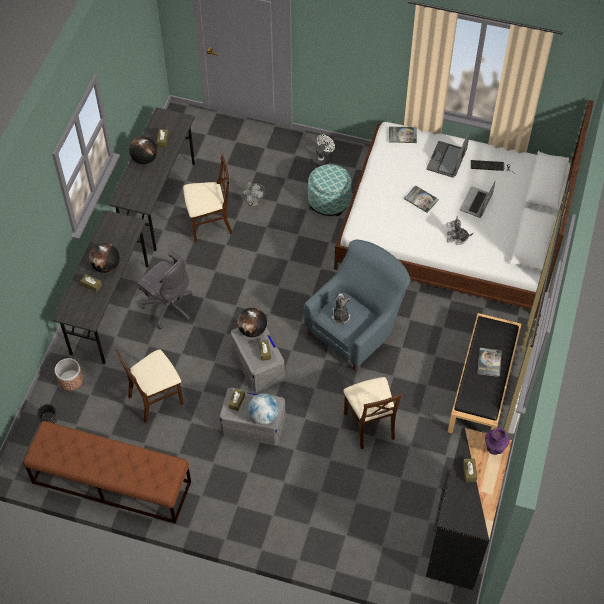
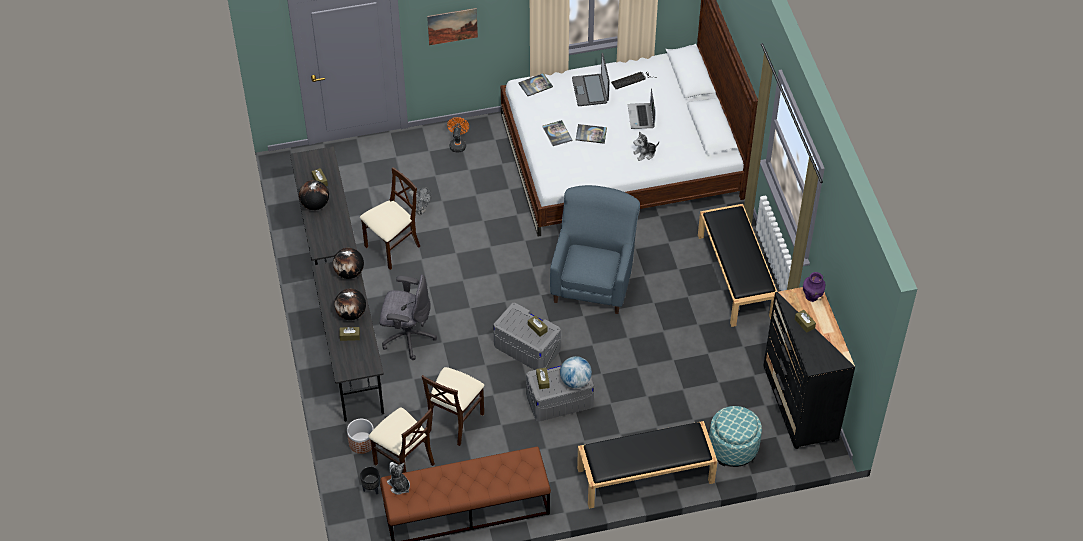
camera: 30 degrees left, 5 degrees down
globe [237,308,267,337] -> globe moved to [333,248,364,279]
ottoman [308,164,352,216] -> ottoman moved to [709,406,762,467]
white fan [313,134,335,167] -> orange fan [447,117,469,153]
plush toy [332,293,351,325] -> plush toy moved to [387,462,410,495]
beige chair [343,377,402,449] -> beige chair moved to [369,407,435,473]
book [477,348,502,377] -> book moved to [543,120,573,146]
none -> picture [427,8,478,46]
none -> black bench [577,421,718,509]

